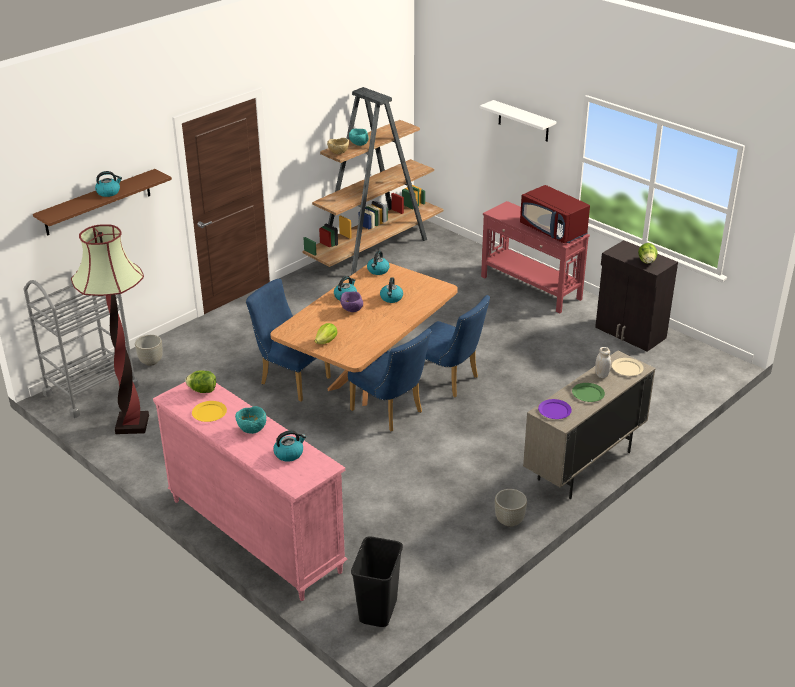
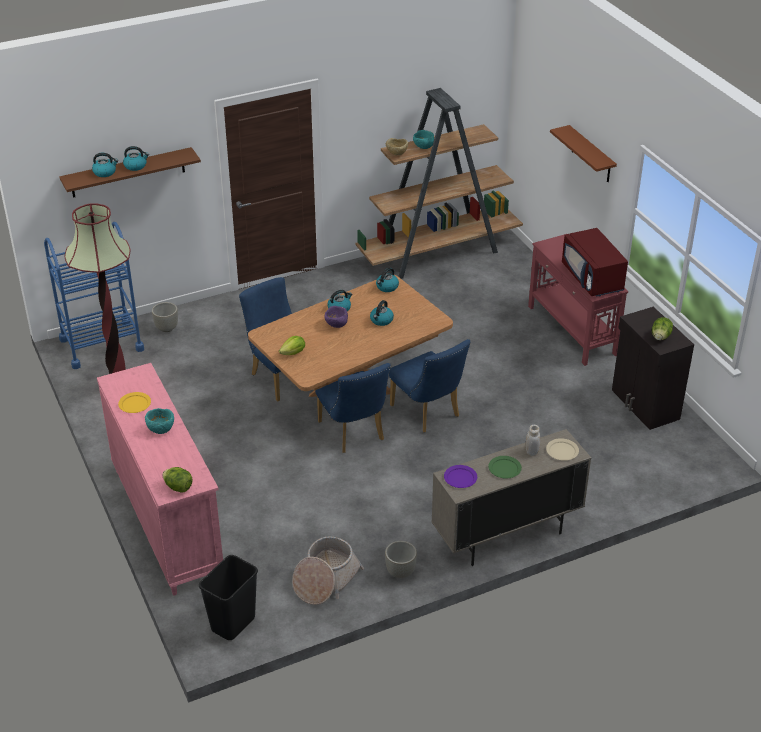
camera: 20 degrees right, 5 degrees up
grey cart [24,280,139,418] -> blue cart [44,222,144,369]
lettuce [185,371,216,393] -> lettuce moved to [162,467,193,493]
kettle [273,430,306,462] -> kettle moved to [92,153,118,177]
white shelf [480,100,556,142] -> brown shelf [550,125,617,182]
none -> basket [292,536,364,605]

